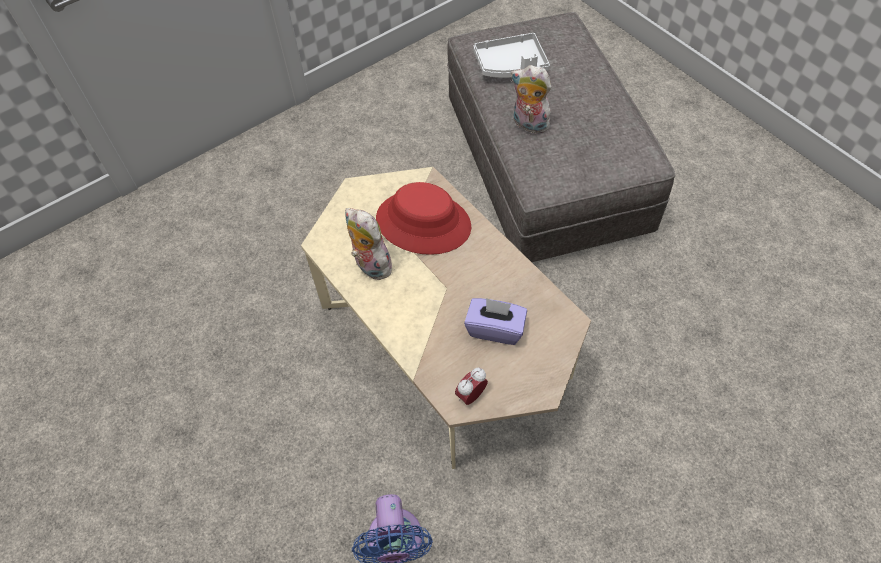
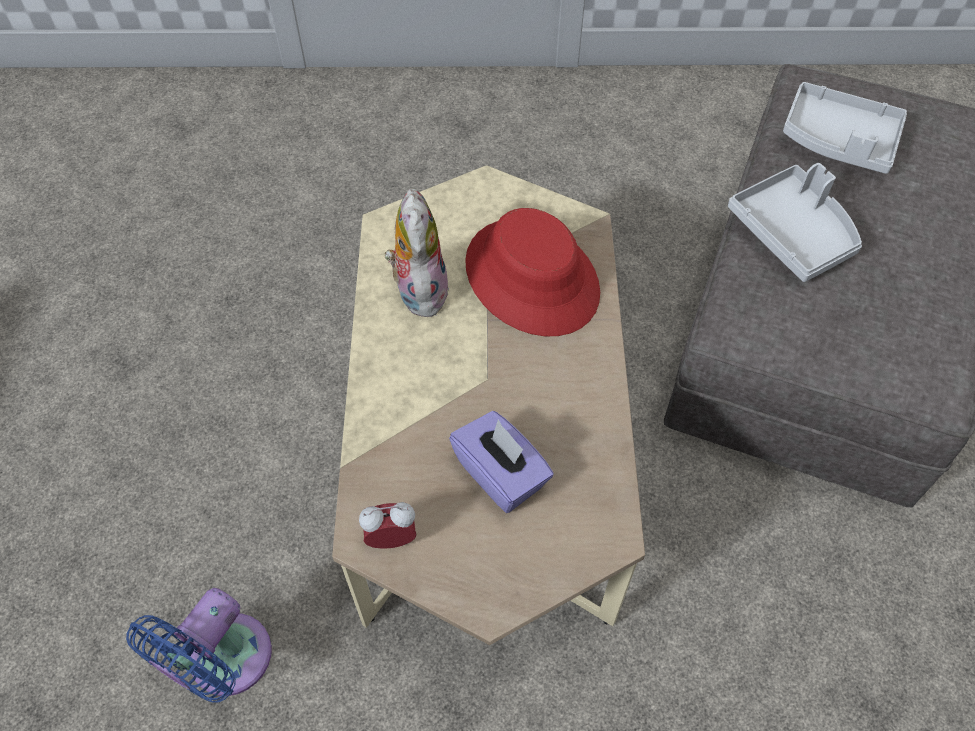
camera: 35 degrees right, 0 degrees up
plush toy [511,65,552,134] -> grey tray [728,163,862,282]

